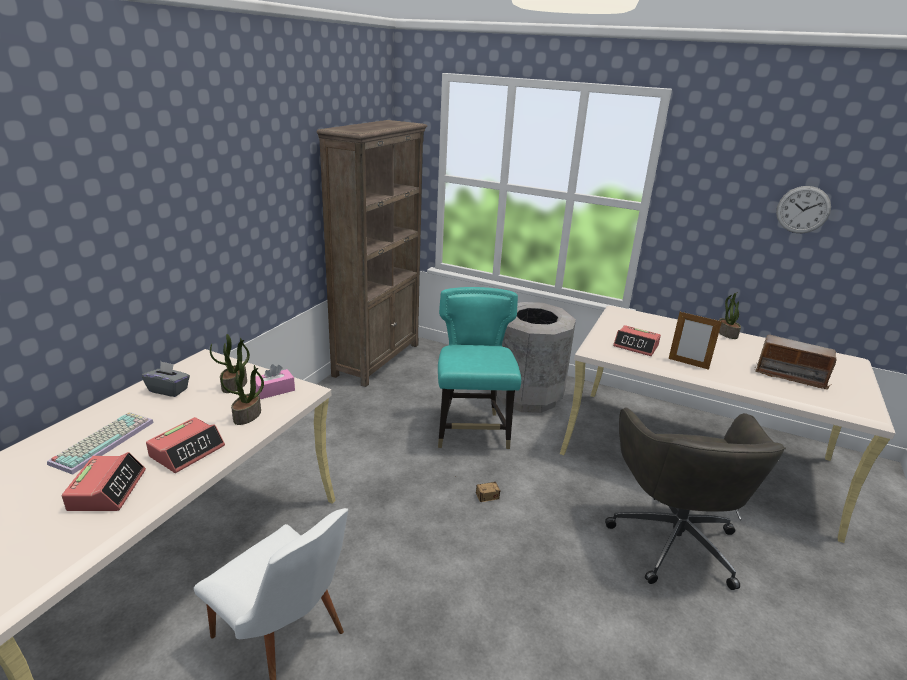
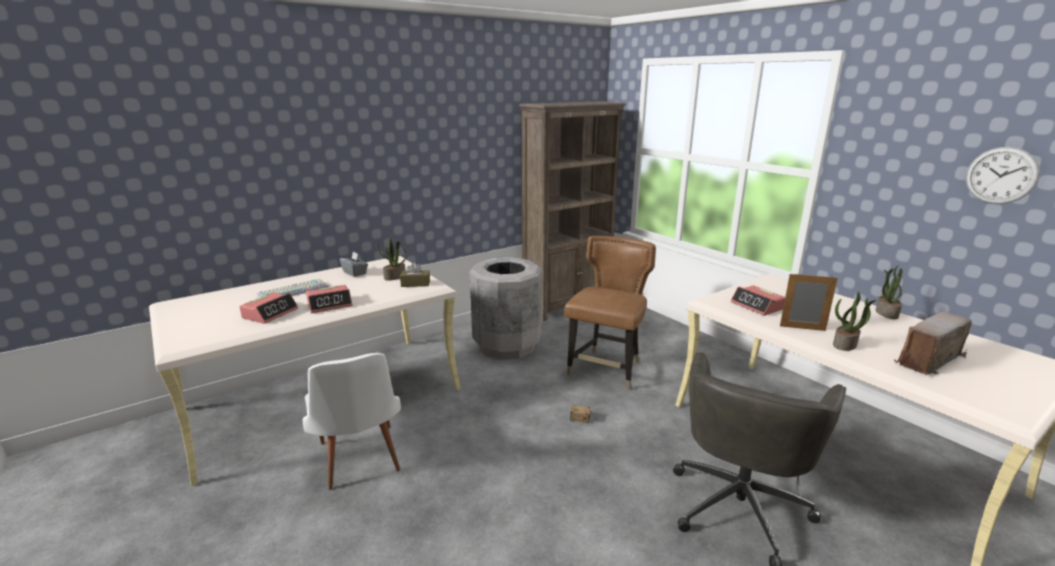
camera: 30 degrees right, 5 degrees down
potted plant [221,361,264,425] -> potted plant moved to [833,292,876,351]
pink tissue box [255,364,295,399] -> brown tissue box [400,262,430,287]
turquoise chair [438,287,521,449] -> brown chair [564,236,656,390]
grey trash can [497,302,576,413] -> grey trash can moved to [469,257,542,360]
picture frame [669,312,722,370] -> picture frame turned 135 degrees clockwise [780,274,838,331]
radio [755,334,839,390] -> radio turned 90 degrees clockwise [894,312,972,376]

